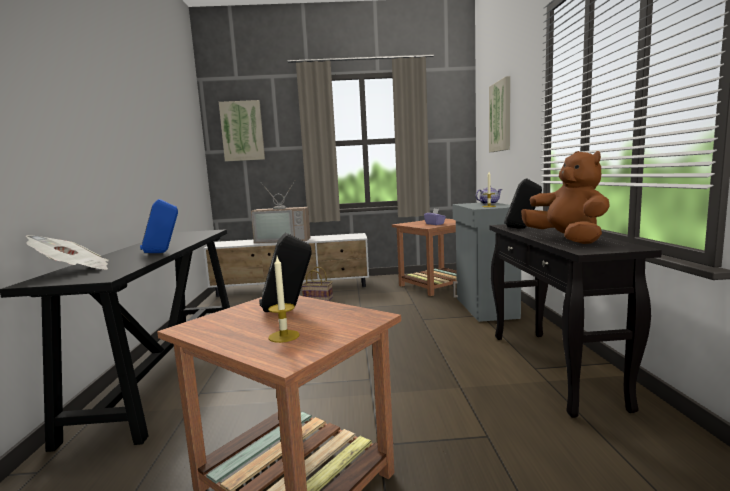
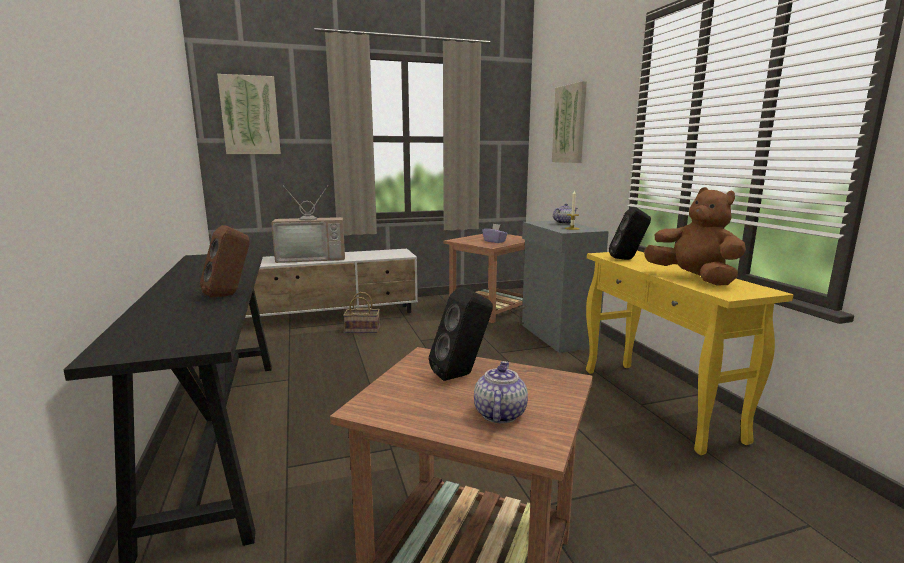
camera: 15 degrees left, 5 degrees up
newspaper [26,235,108,269] -> none
blue speaker [140,199,178,253] -> brown speaker [200,225,250,298]
candle [268,257,300,343] -> teapot [474,361,528,423]
black console table [489,224,662,418] -> yellow console table [586,251,794,455]

